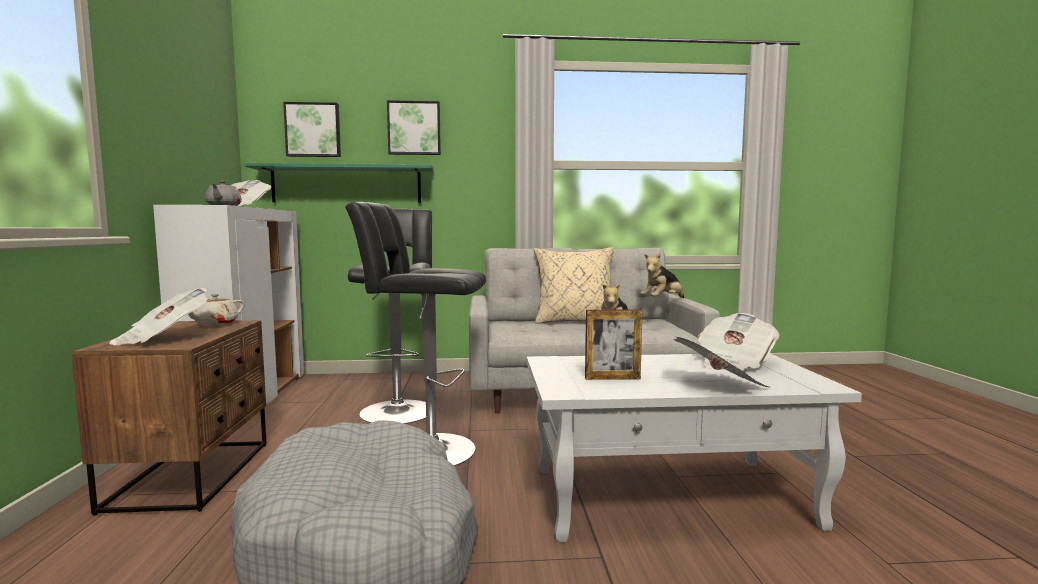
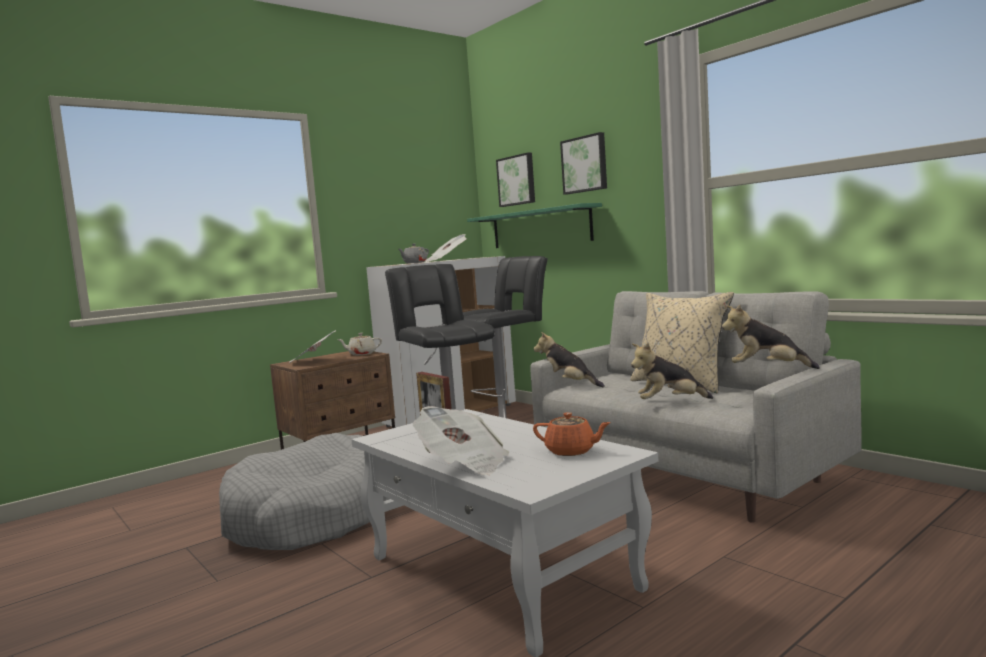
camera: 55 degrees right, 0 degrees up
newspaper [697,313,779,370] -> orange teapot [533,412,611,456]
none -> plush toy [534,332,604,387]

